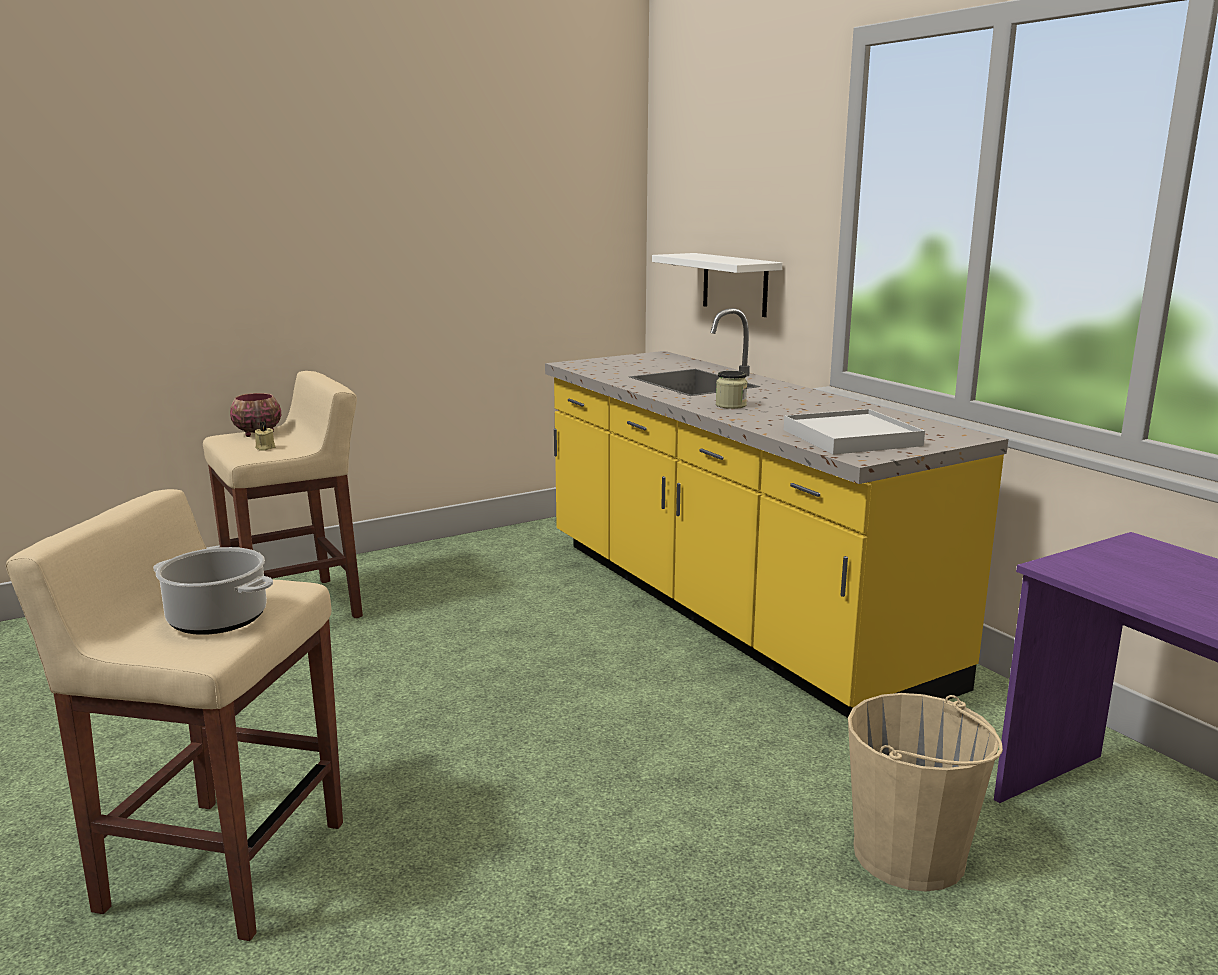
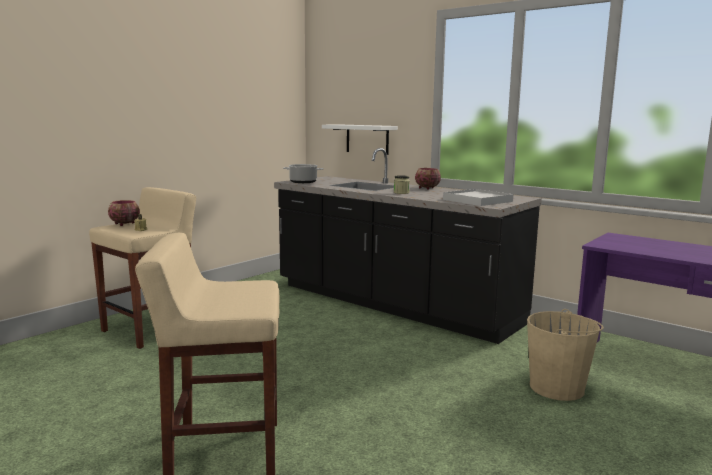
camera: 20 degrees left, 5 degrees down
cooking pot [153,547,273,635] -> cooking pot moved to [283,164,324,183]
yellow counter [545,308,1008,718] -> black counter [274,148,542,344]
none -> bowl [415,168,441,190]

